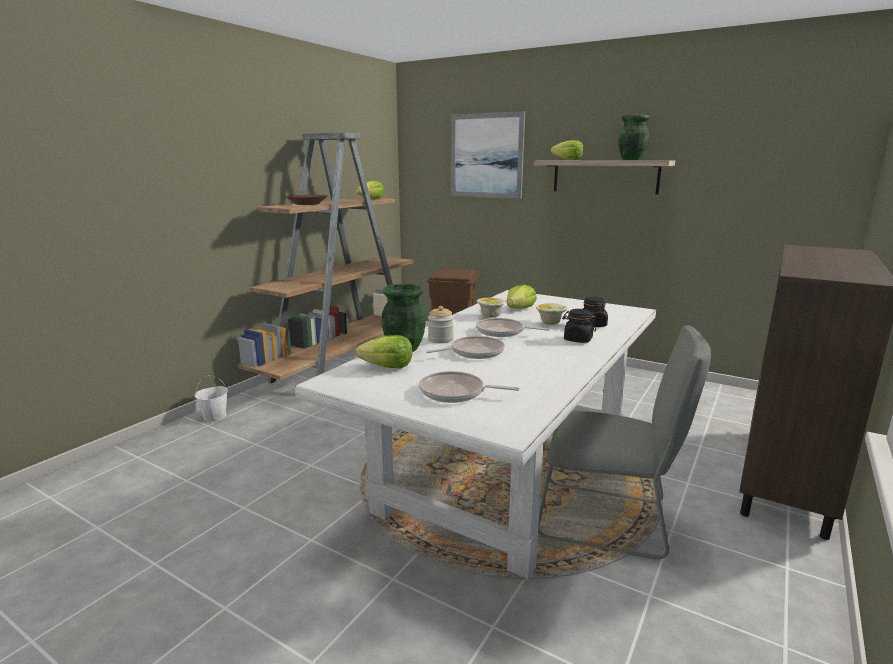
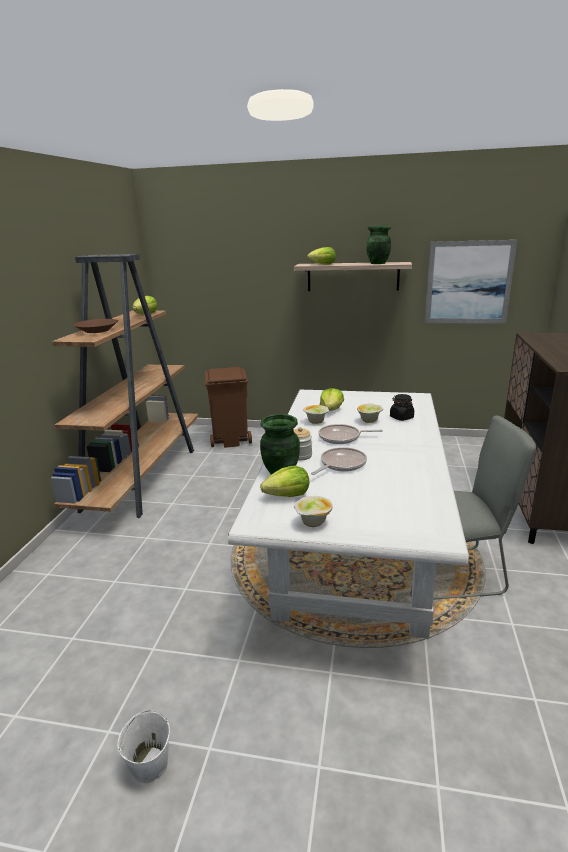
camera: 20 degrees left, 5 degrees up
white bucket [195,375,228,422] -> white bucket moved to [117,710,170,783]
frying pan [419,371,520,403] -> none
picture [451,111,525,199] -> picture moved to [425,240,517,323]
black jar [562,309,596,343] -> none
none -> bowl [294,496,332,527]

